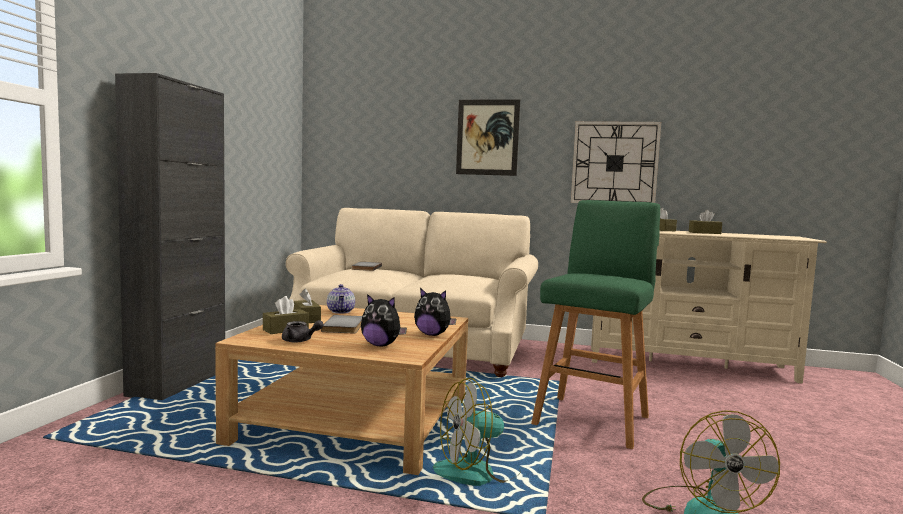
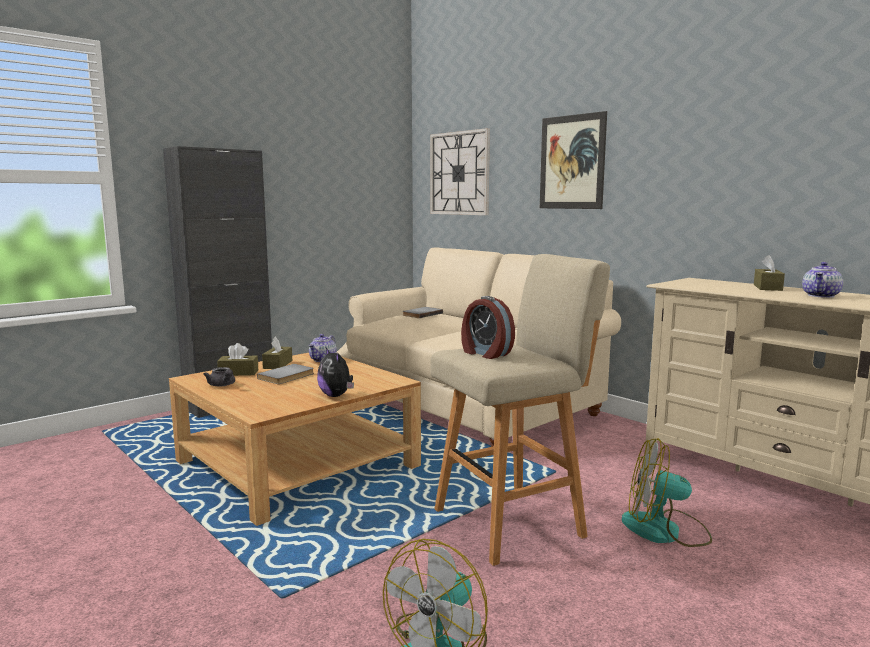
camera: 35 degrees right, 5 degrees up
plush toy [361,294,407,346] -> none
fan [433,378,521,486] -> fan moved to [622,438,712,547]
green stool [531,200,660,449] -> beige stool [430,254,610,566]
wall clock [571,121,661,203] -> wall clock moved to [430,128,490,215]
brown tissue box [689,210,722,234] -> teapot [802,262,843,298]
none -> alarm clock [461,296,515,359]

